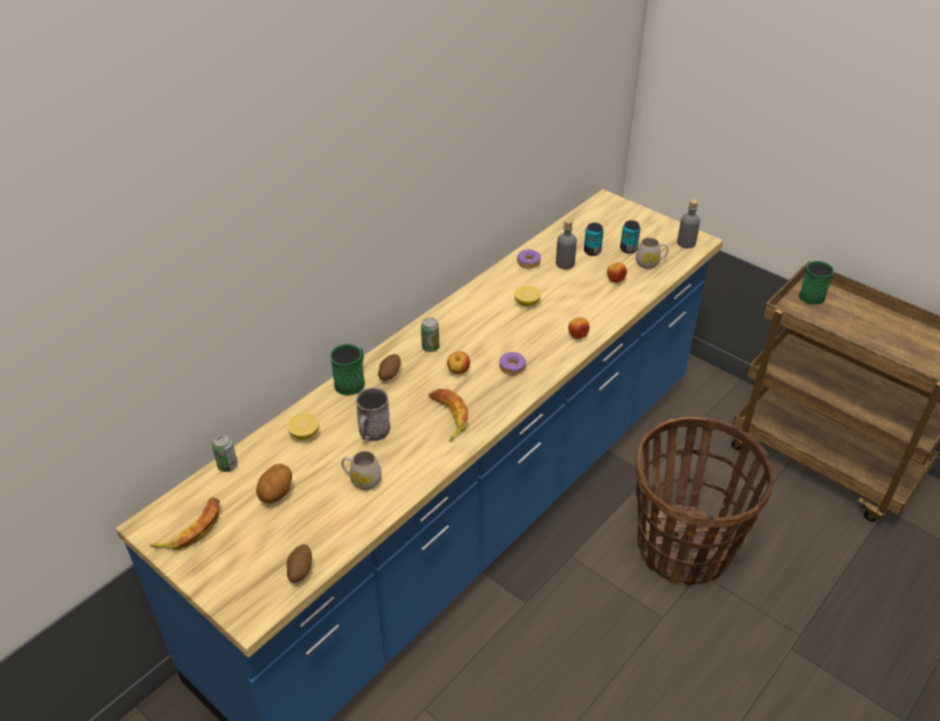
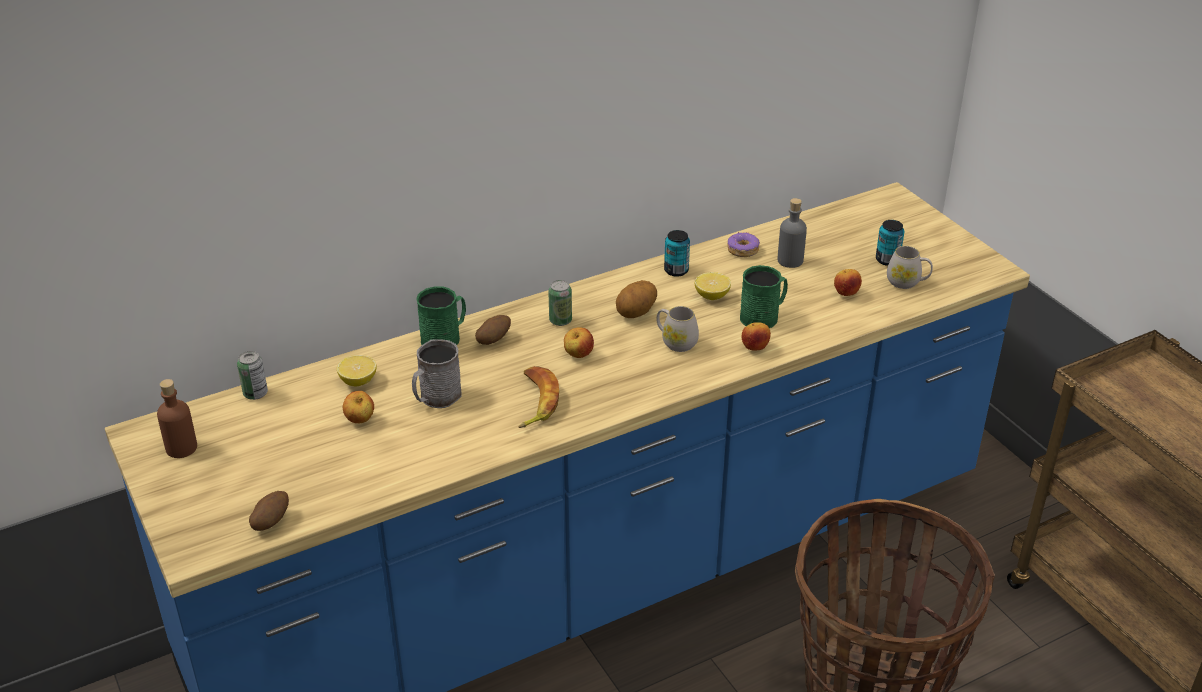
camera: 20 degrees right, 5 degrees down
banana [150,497,220,550] -> brown bottle [157,379,197,458]
potato [256,464,292,503] -> potato moved to [616,280,657,318]
white mug [341,451,382,490] -> white mug moved to [656,306,699,352]
donut [499,352,526,375] -> none
can [584,223,604,256] -> can moved to [664,230,690,277]
grey bottle [677,199,700,249] -> none
green mug [799,261,834,305] -> green mug moved to [740,265,788,328]
none -> apple [343,391,374,423]

